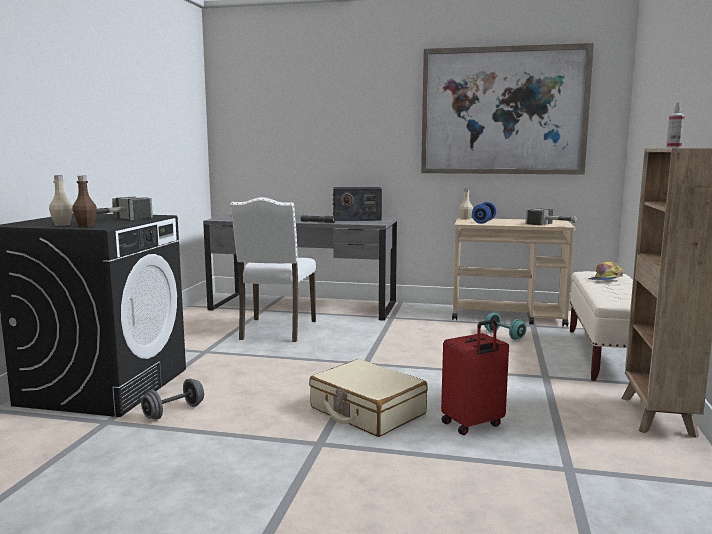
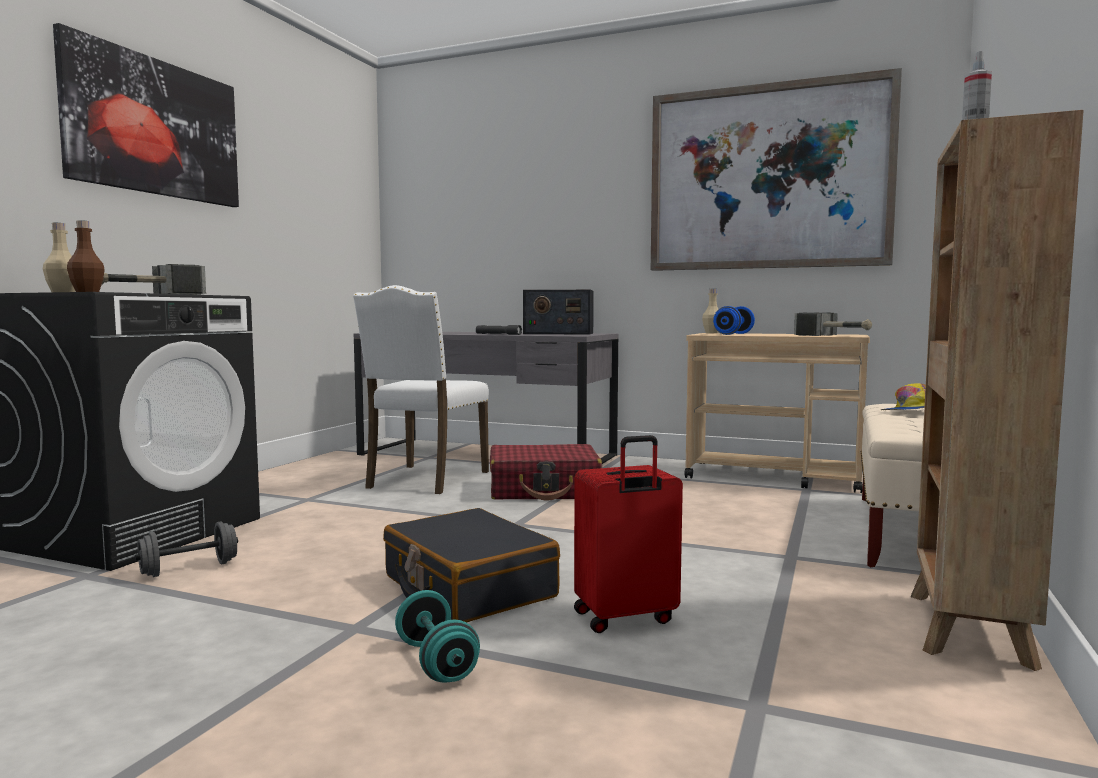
camera: 10 degrees right, 5 degrees down
beige suitcase [309,359,428,437] -> black suitcase [383,508,560,622]
turquoise dumbbell [484,313,526,340] -> turquoise dumbbell moved to [395,590,480,683]
none -> picture [53,23,239,207]
none -> red suitcase [490,444,602,501]

